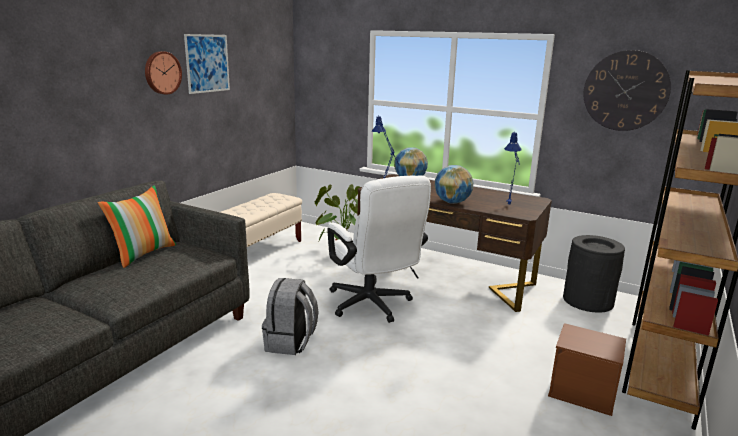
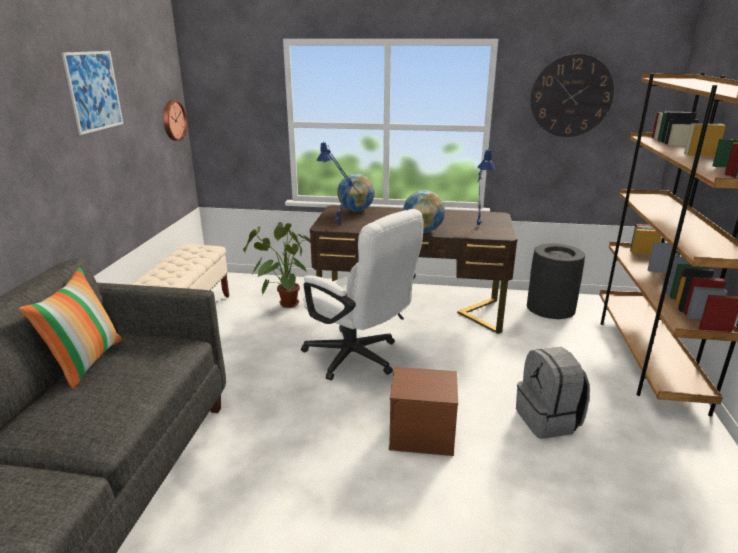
camera: 20 degrees left, 5 degrees up
wall clock [145,51,182,95] -> wall clock moved to [163,100,187,141]
grey backpack [262,278,318,355] -> grey backpack moved to [516,347,590,439]
brown storage box [548,323,626,416] -> brown storage box moved to [389,367,458,456]

